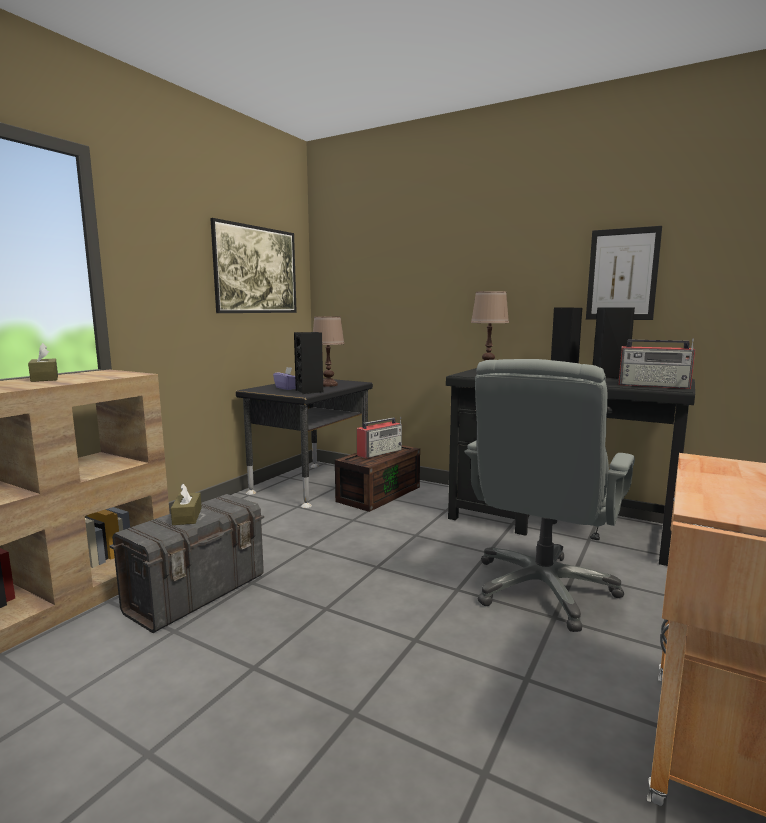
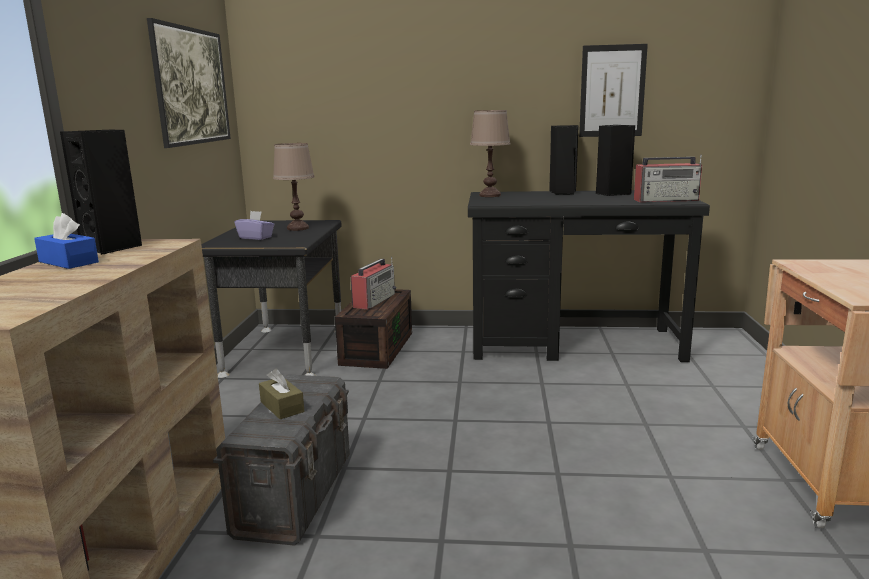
camera: 25 degrees left, 5 degrees up
brown tissue box [28,343,58,382] -> blue tissue box [34,213,99,269]
black speaker [294,332,323,394] -> black speaker moved to [60,130,142,255]
grey office chair [464,359,635,632] -> none

